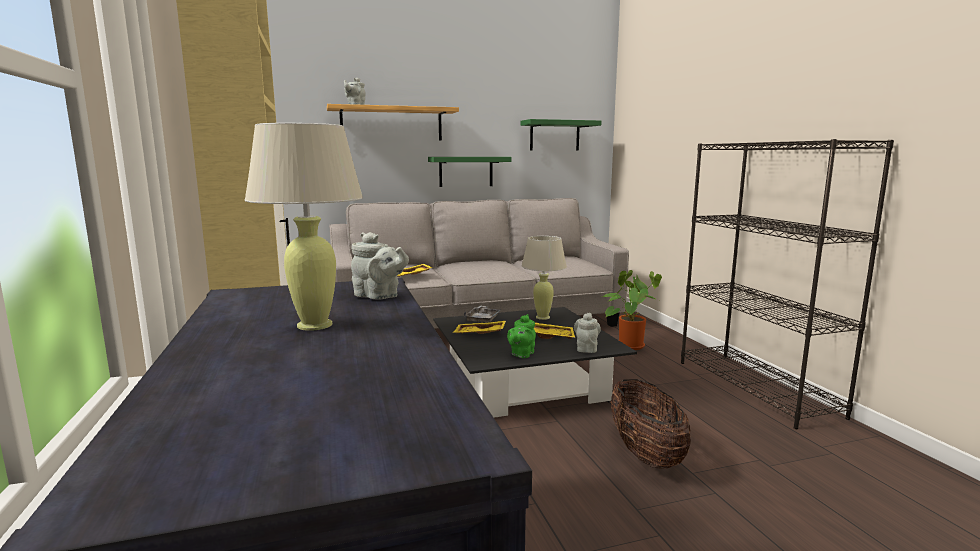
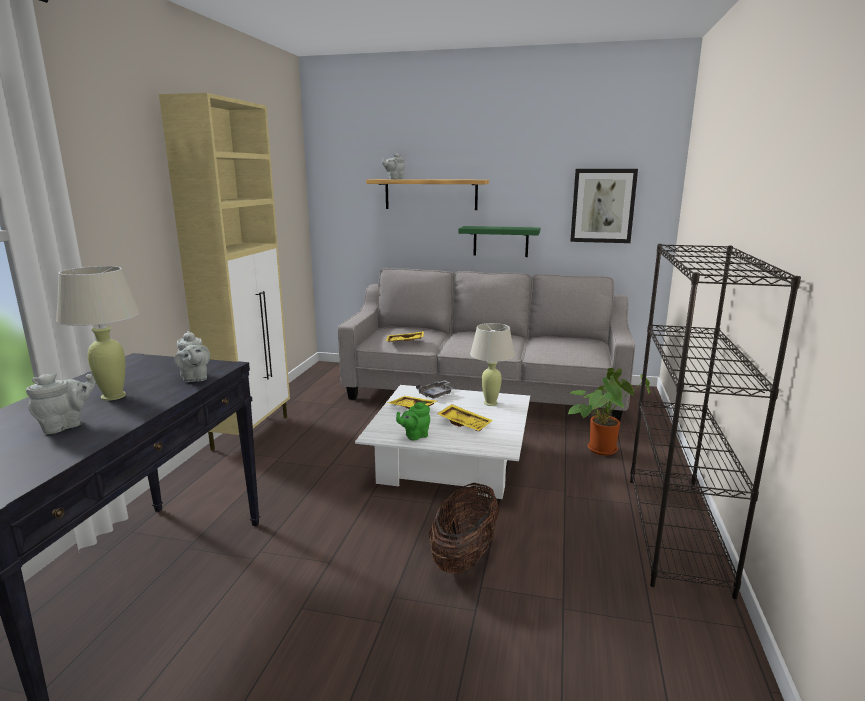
camera: 30 degrees right, 5 degrees up
black coffee table [433,307,637,418] -> white coffee table [355,385,530,500]
green shelf [520,119,602,151] -> picture [570,169,638,243]
grey teapot [574,313,601,353] -> grey teapot moved to [26,373,96,434]

